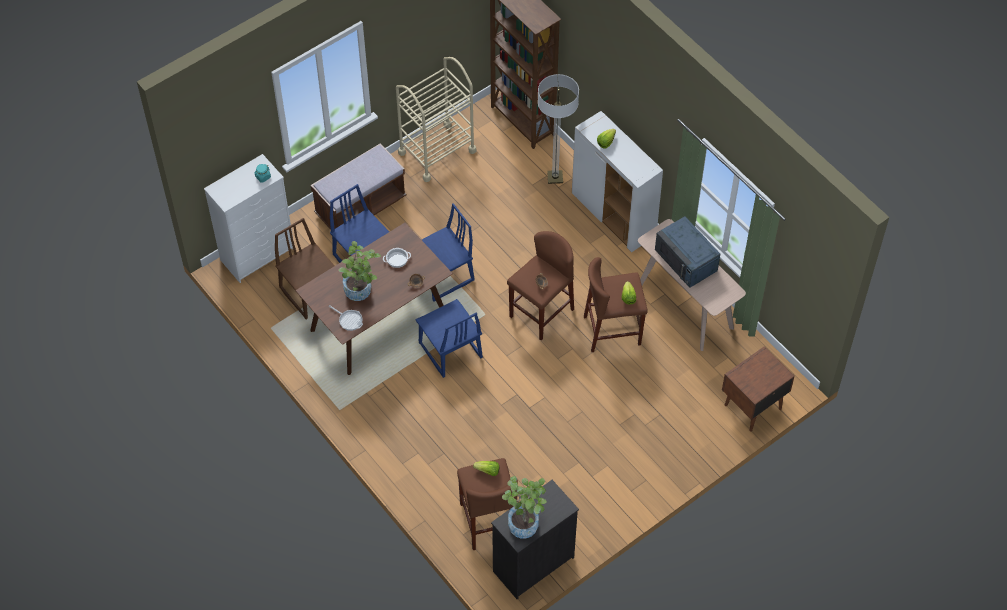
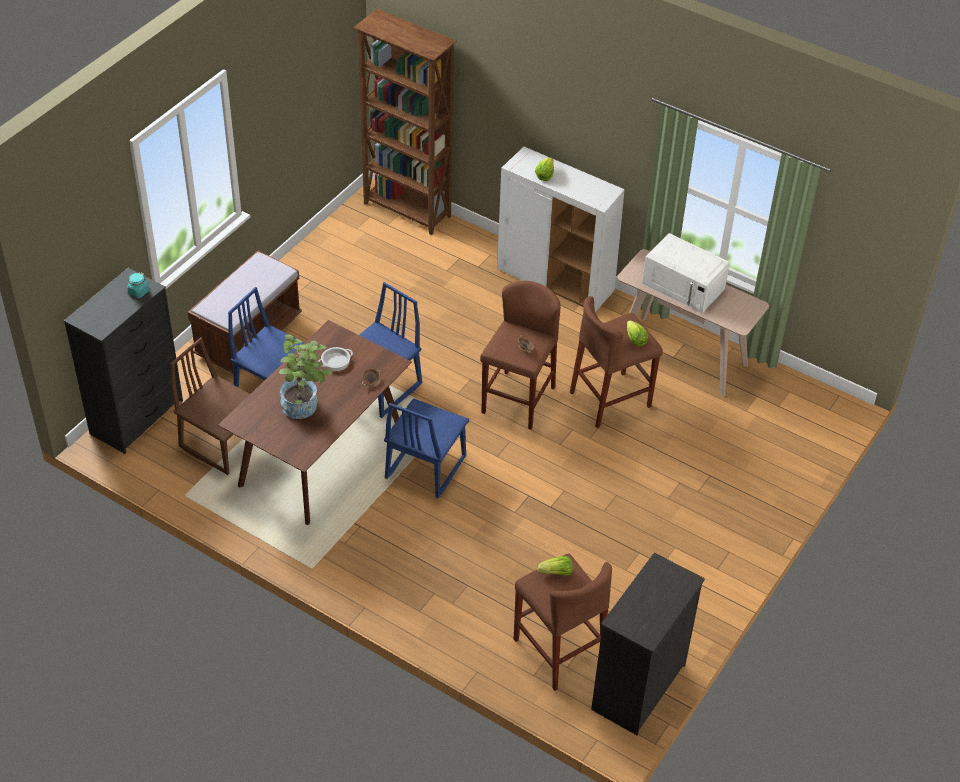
camera: 20 degrees left, 10 degrees down
white dresser [204,154,293,283] -> black dresser [64,268,183,454]
frying pan [329,305,363,331] -> none
beige cart [396,57,477,182] -> none
blue chair [415,299,483,378] -> blue chair turned 75 degrees clockwise [384,398,469,498]
potted plant [502,476,547,538] -> none
floor lamp [538,74,579,184] -> none
blue microwave [655,216,720,288] -> white microwave [642,233,730,313]
brown nightstand [722,346,795,432] -> none

